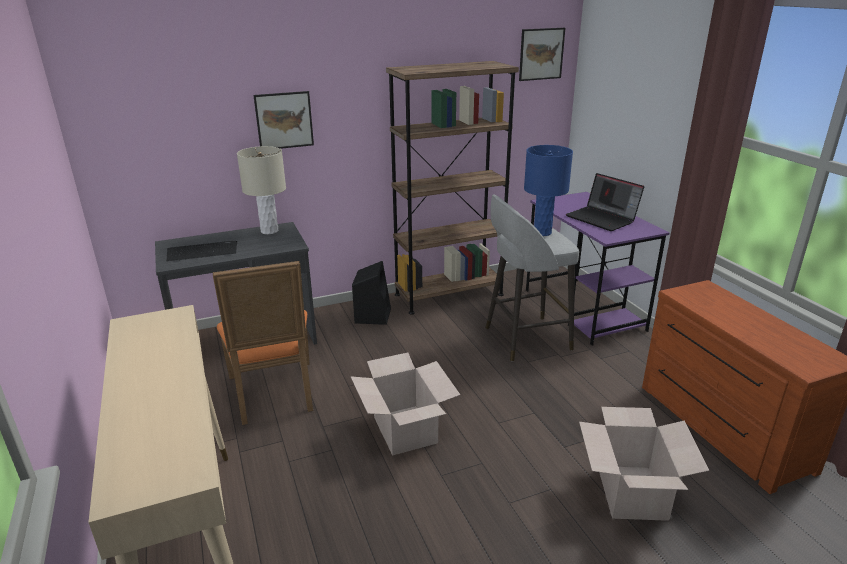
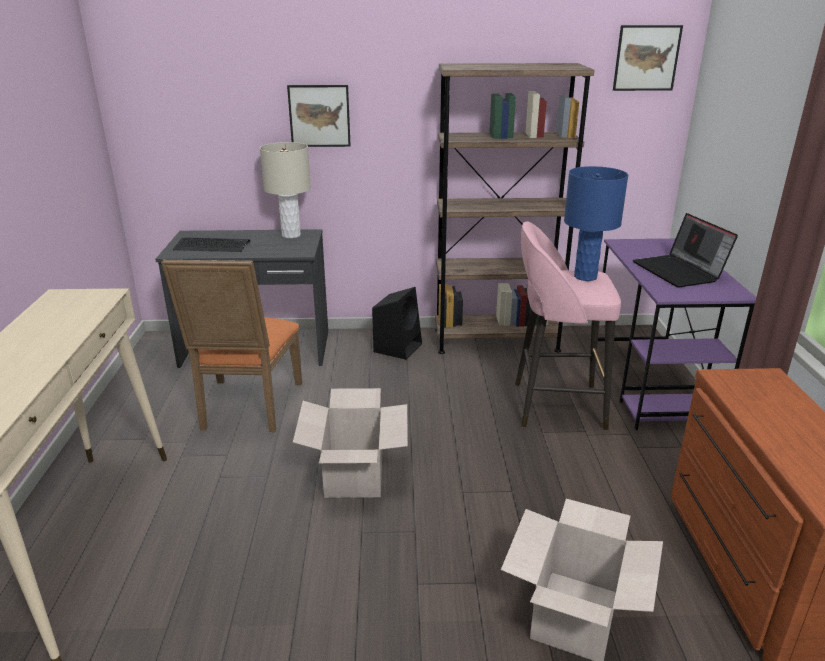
camera: 20 degrees right, 0 degrees up
grey stool [485,194,579,361] -> pink stool [515,221,621,430]

